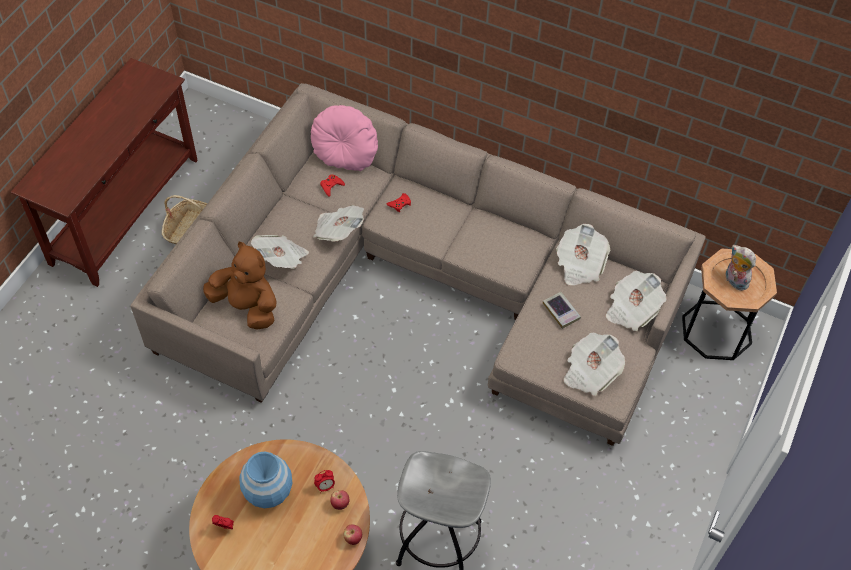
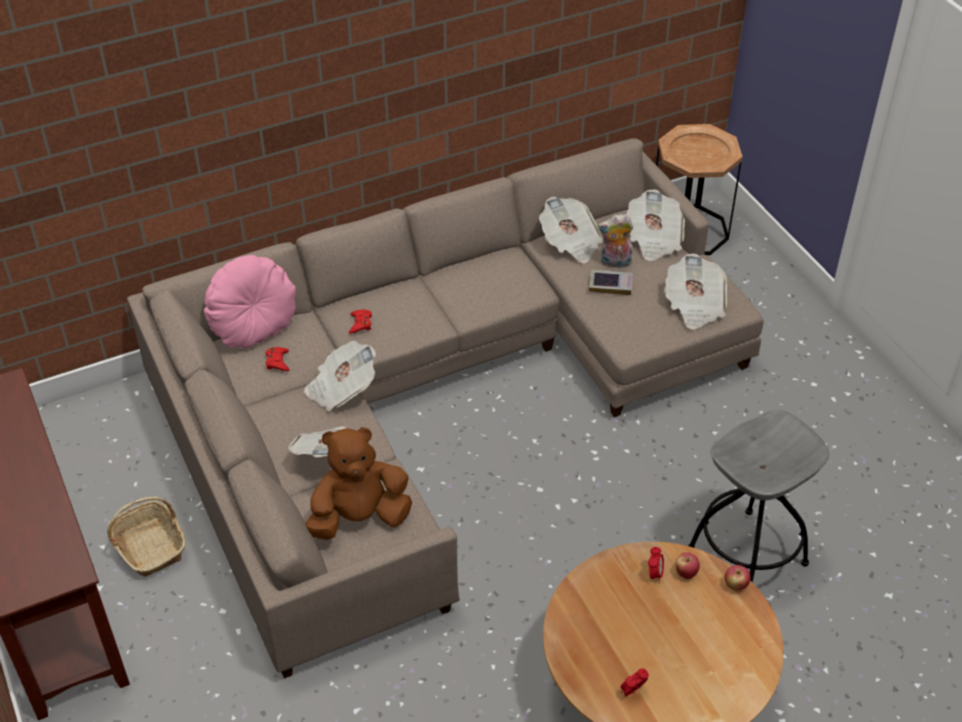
camera: 50 degrees left, 10 degrees down
blue vase [239,451,292,508] -> none
plush toy [726,245,756,291] -> plush toy moved to [597,214,633,268]

